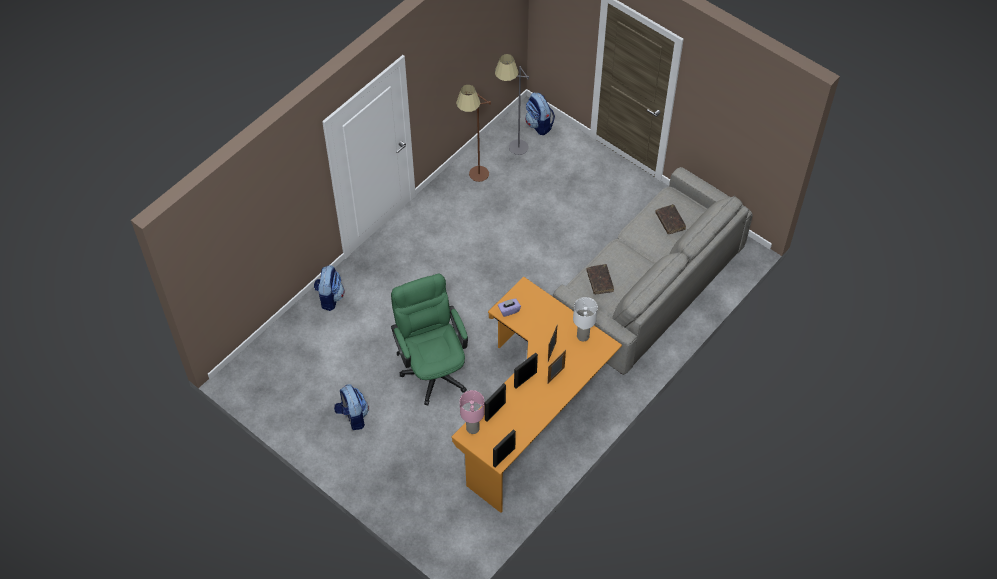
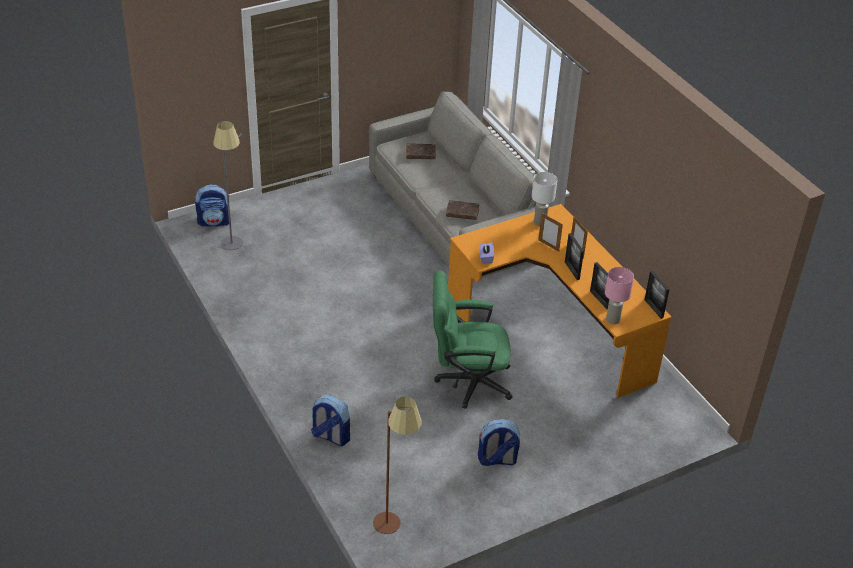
camera: 70 degrees left, 15 degrees down
brown floor lamp [456,85,491,182] -> brown floor lamp moved to [373,396,422,534]

